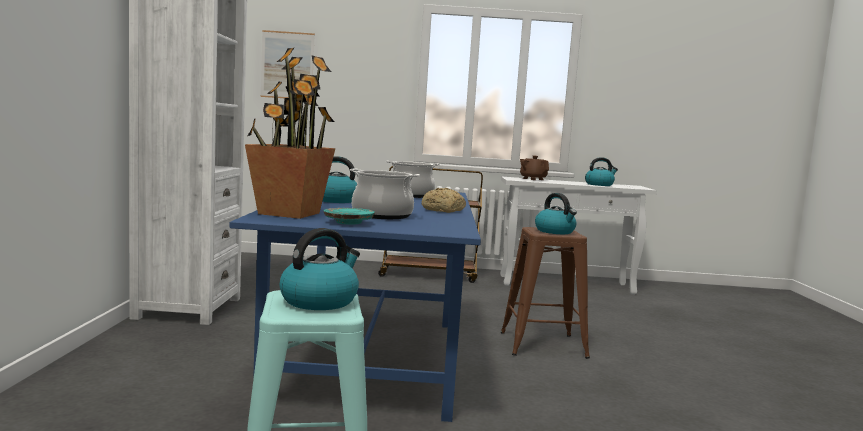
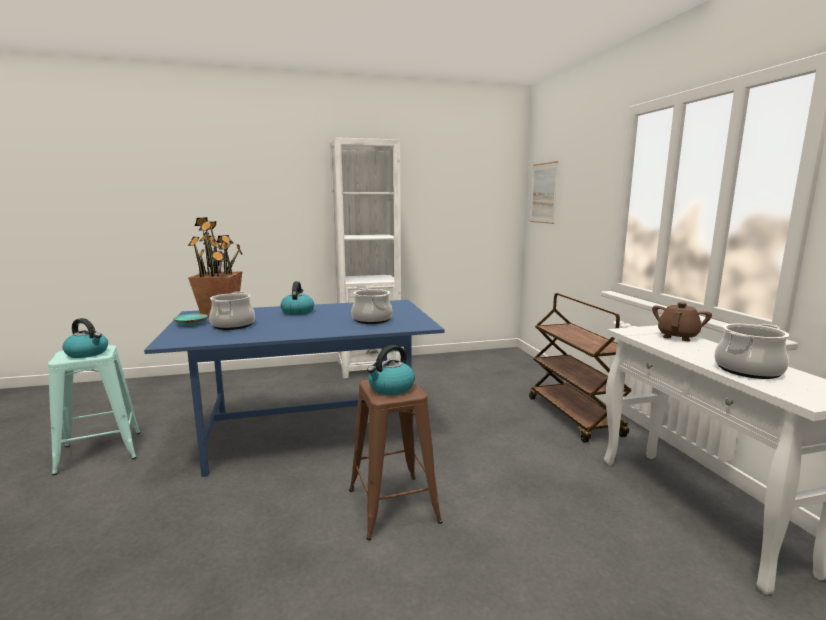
camera: 75 degrees right, 5 degrees up
bread [421,188,466,213] -> none
kettle [585,157,618,186] -> cooking pot [714,324,789,379]

